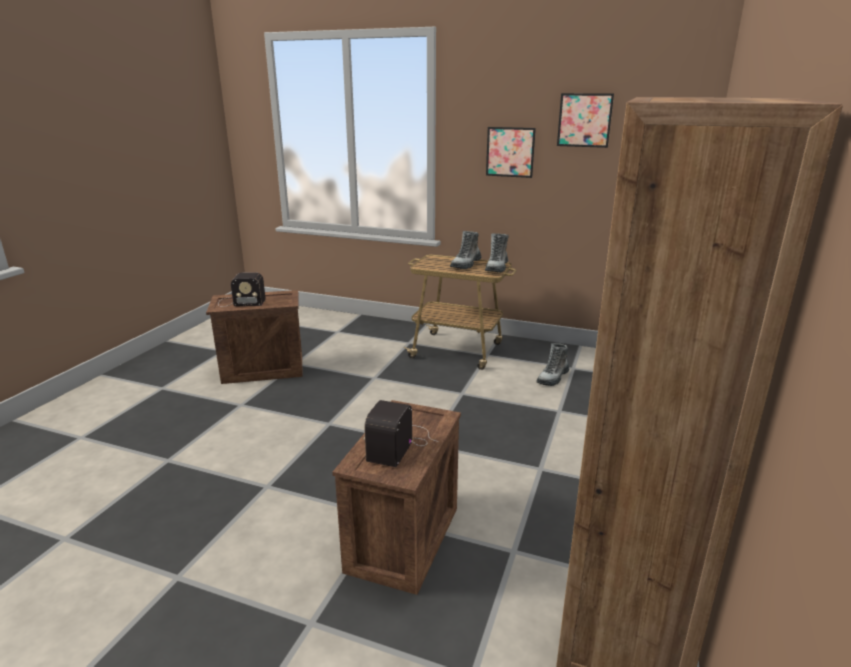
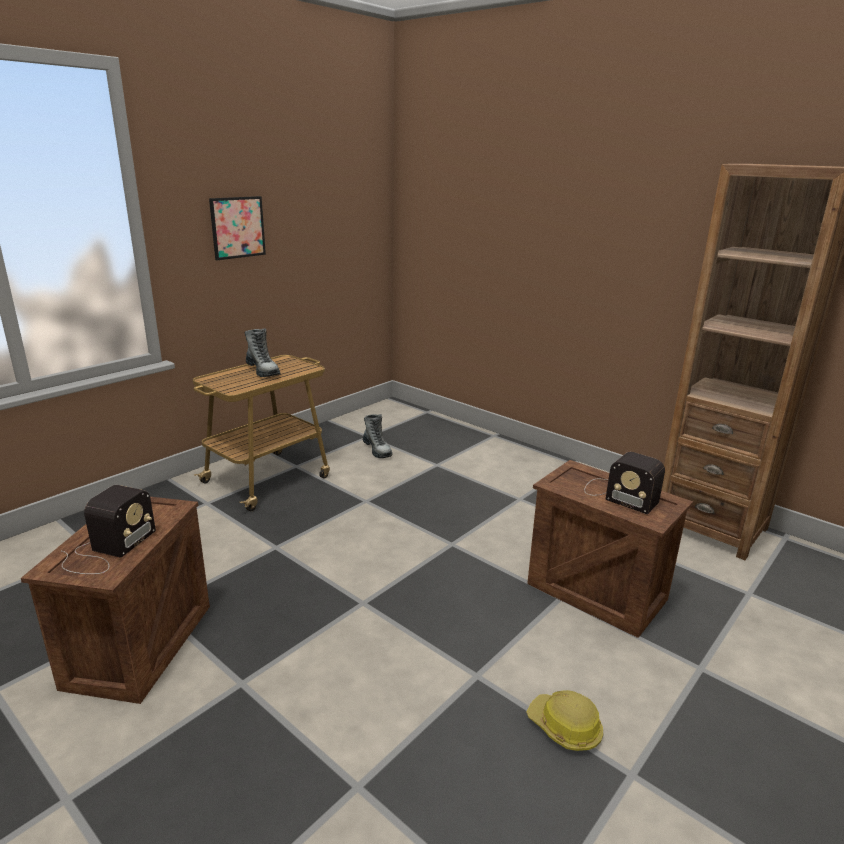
camera: 70 degrees left, 0 degrees up
boot [485,233,509,272] -> none
picture [557,93,614,148] -> none
none -> hard hat [526,690,603,751]

